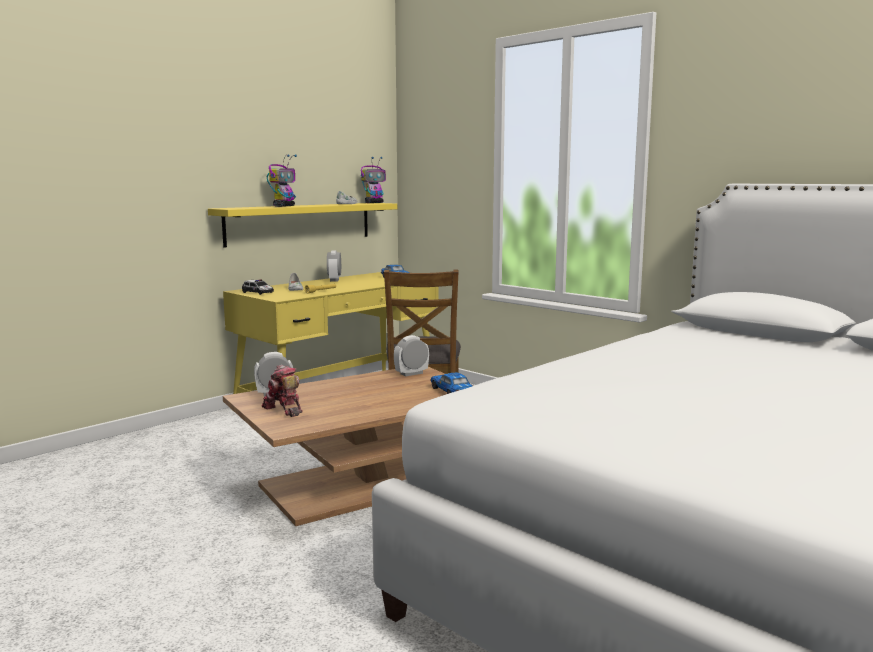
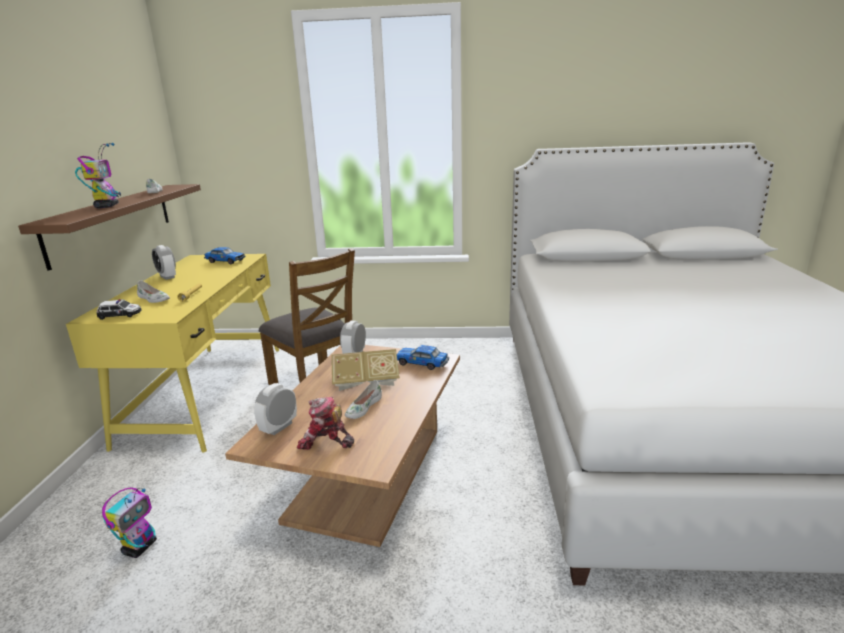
camera: 40 degrees left, 10 degrees up
yellow shelf [208,203,397,248] -> brown shelf [18,184,201,271]
toy robot [361,157,386,203] -> toy robot moved to [102,487,157,558]
none -> book [331,349,400,391]
none -> white shoe [345,380,382,419]

